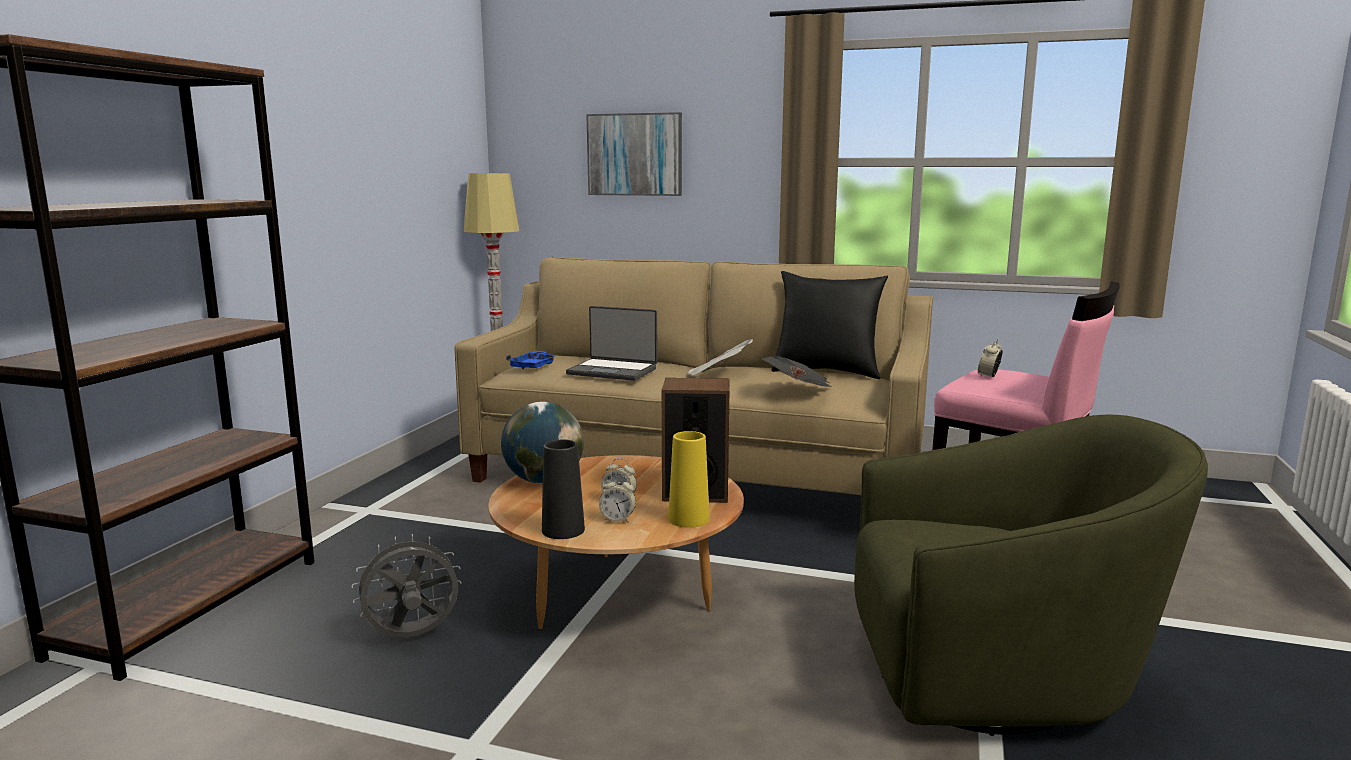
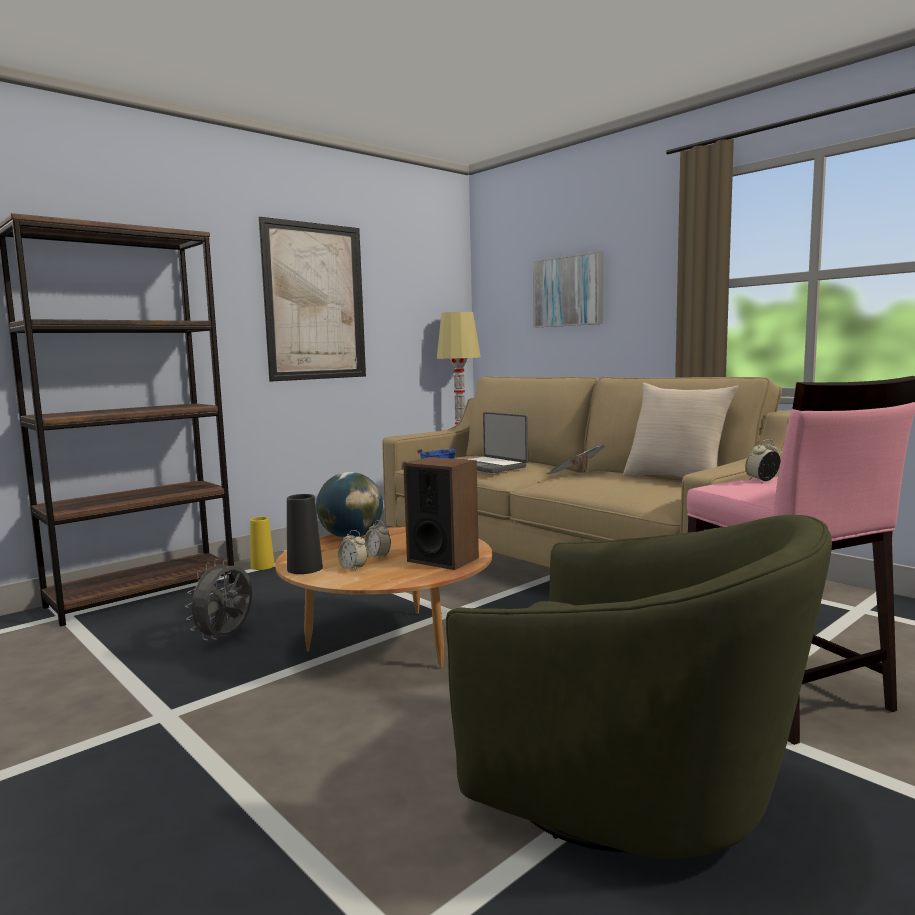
camera: 30 degrees right, 5 degrees down
grey fan [352,534,461,637] -> grey fan turned 75 degrees counterclockwise [185,559,252,640]
yellow vase [668,431,710,528] -> yellow vase moved to [250,517,275,570]
newspaper [761,356,832,387] -> none
black pillow [771,271,888,379] -> beige pillow [623,383,739,478]
none -> picture [259,217,366,382]

